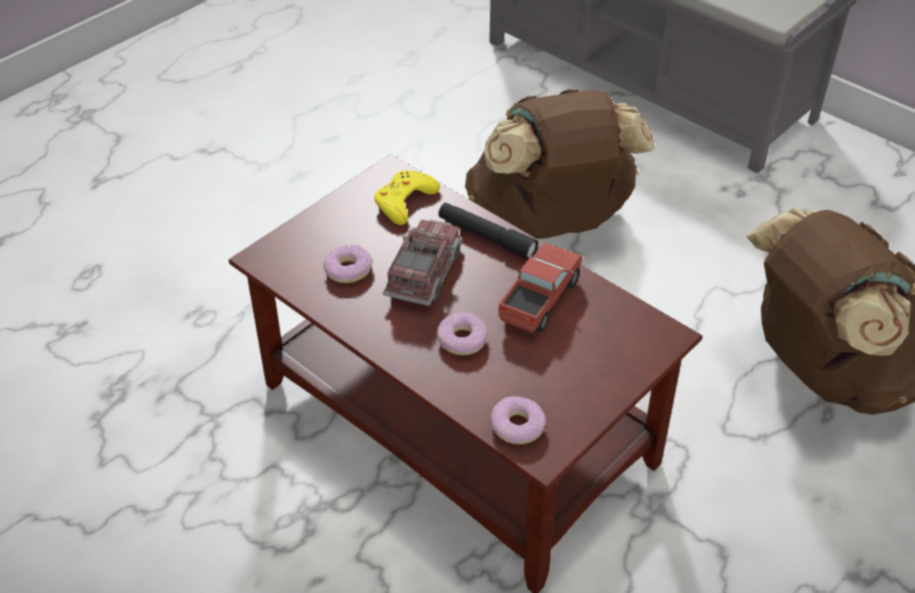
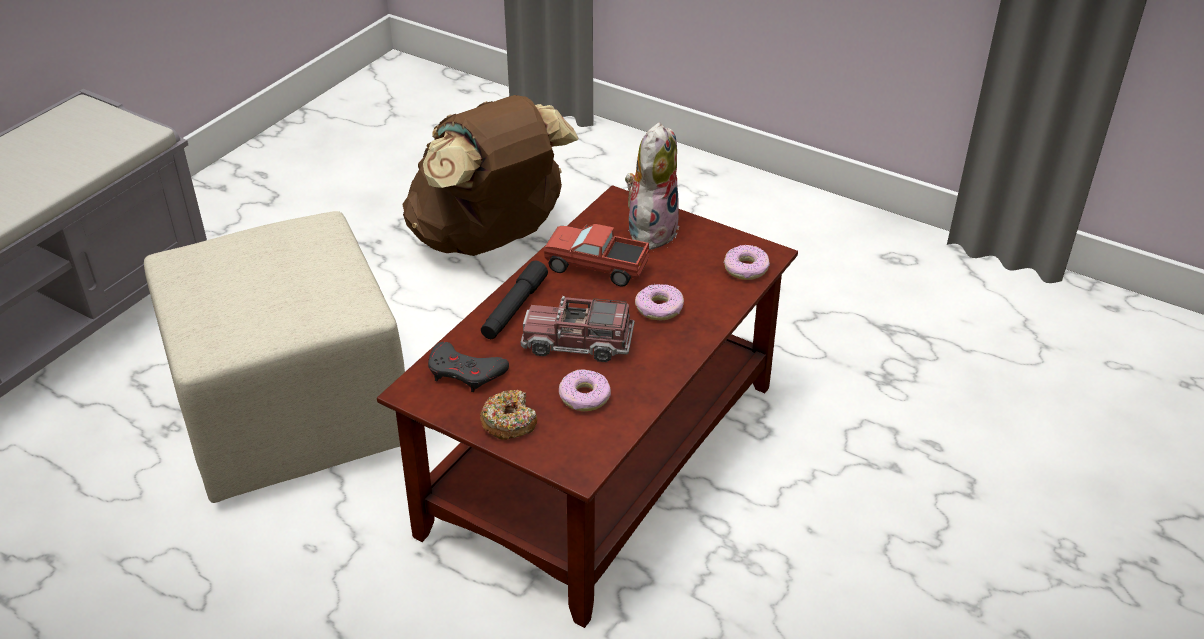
camera: 100 degrees left, 5 degrees down
yellow game controller [374,170,440,225] -> grey game controller [428,342,509,392]
brown backpack [465,89,655,239] -> beige ottoman [144,211,405,503]
none -> donut [480,390,537,440]
none -> plush toy [625,122,679,250]

